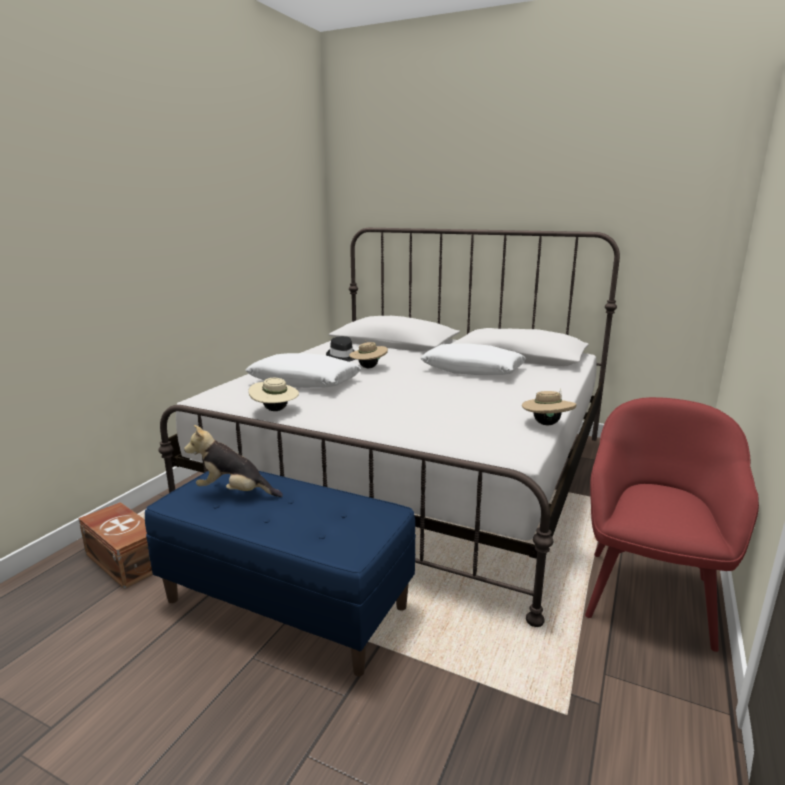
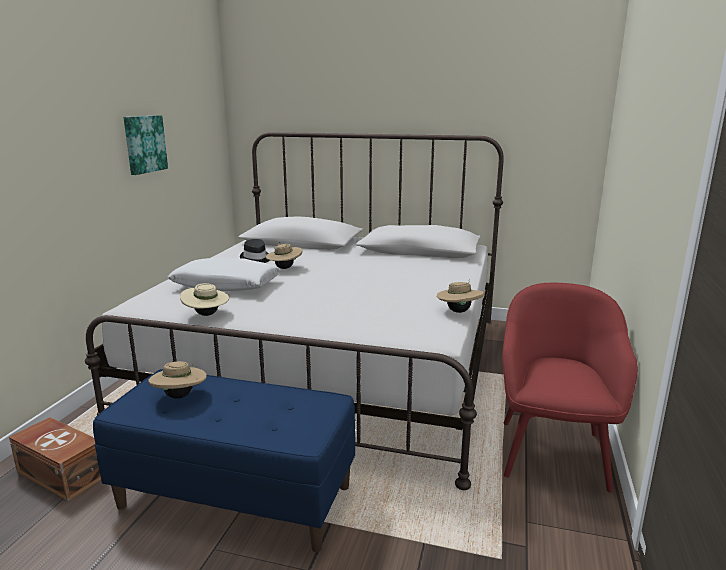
camera: 10 degrees left, 0 degrees up
plush toy [184,425,283,497] -> beige hat [148,361,207,399]
white pillow [421,344,526,375] -> none
none -> picture [124,115,168,175]

